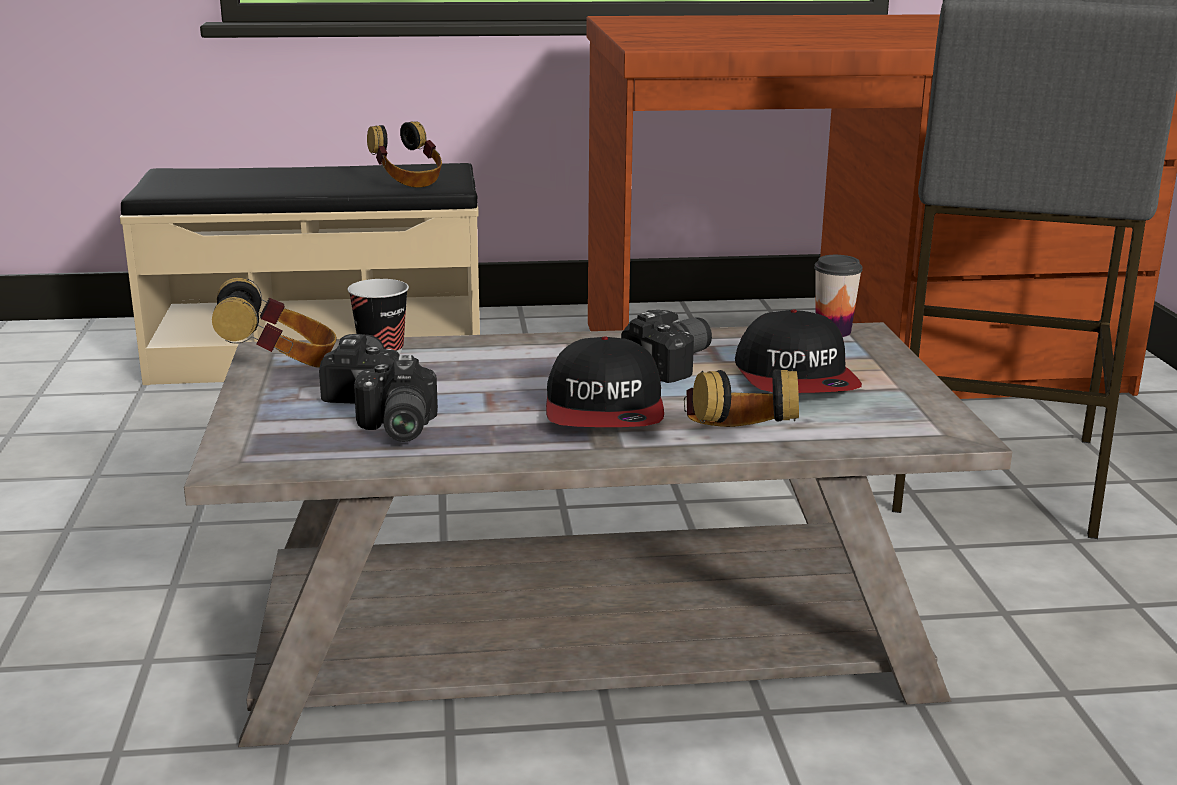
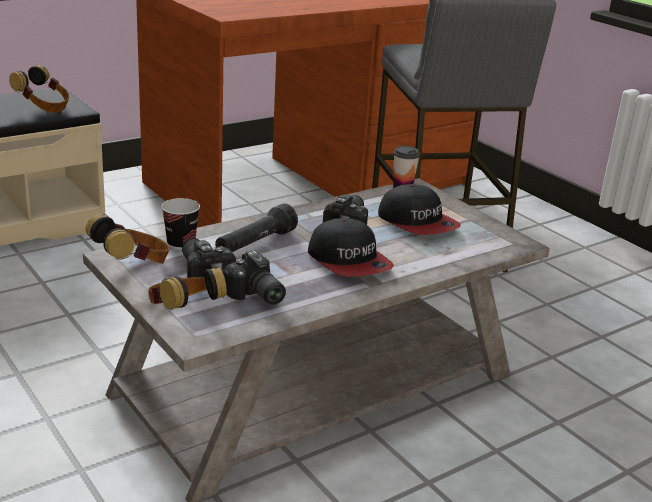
camera: 30 degrees left, 5 degrees up
headphones [684,369,799,427] -> headphones moved to [148,267,227,310]
none -> black flashlight [215,203,298,252]

